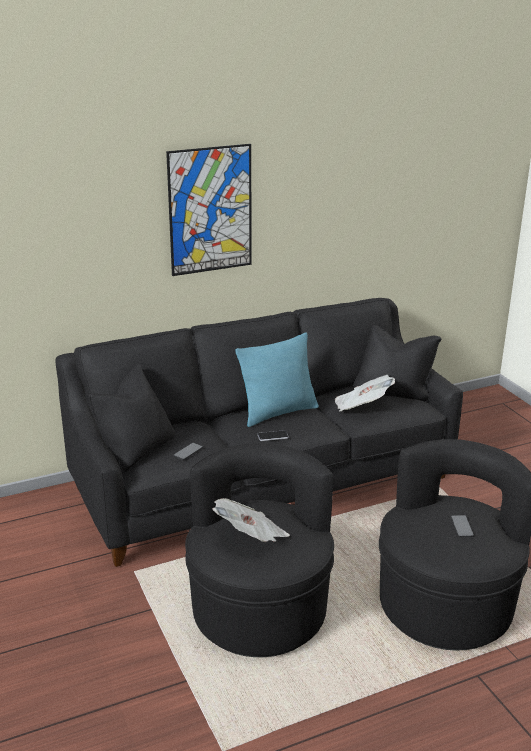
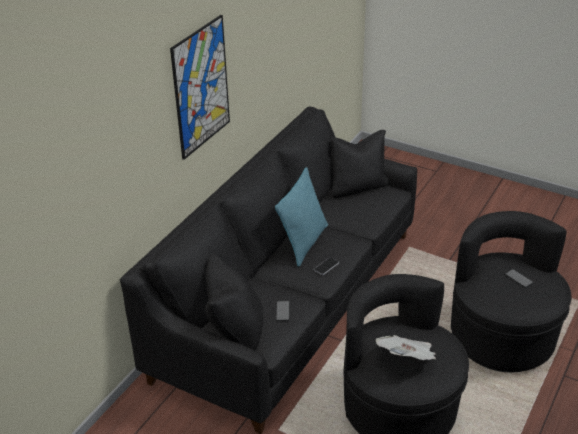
camera: 35 degrees left, 10 degrees up
newspaper [335,375,395,412] -> none

